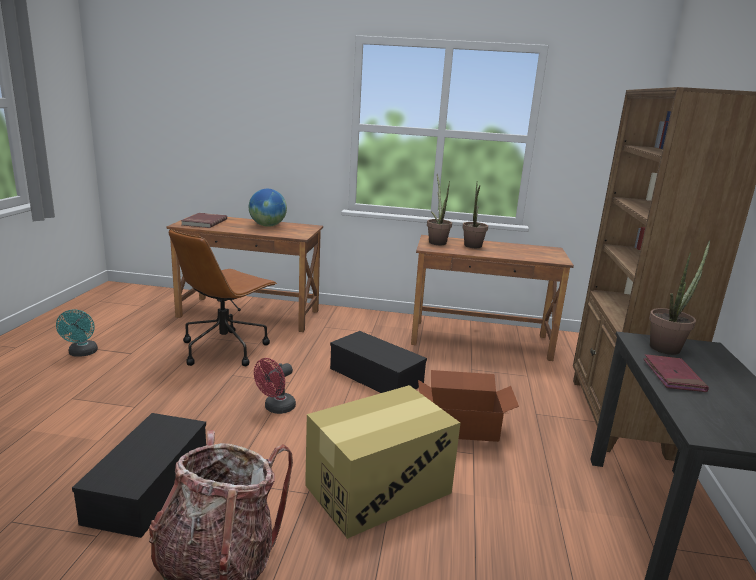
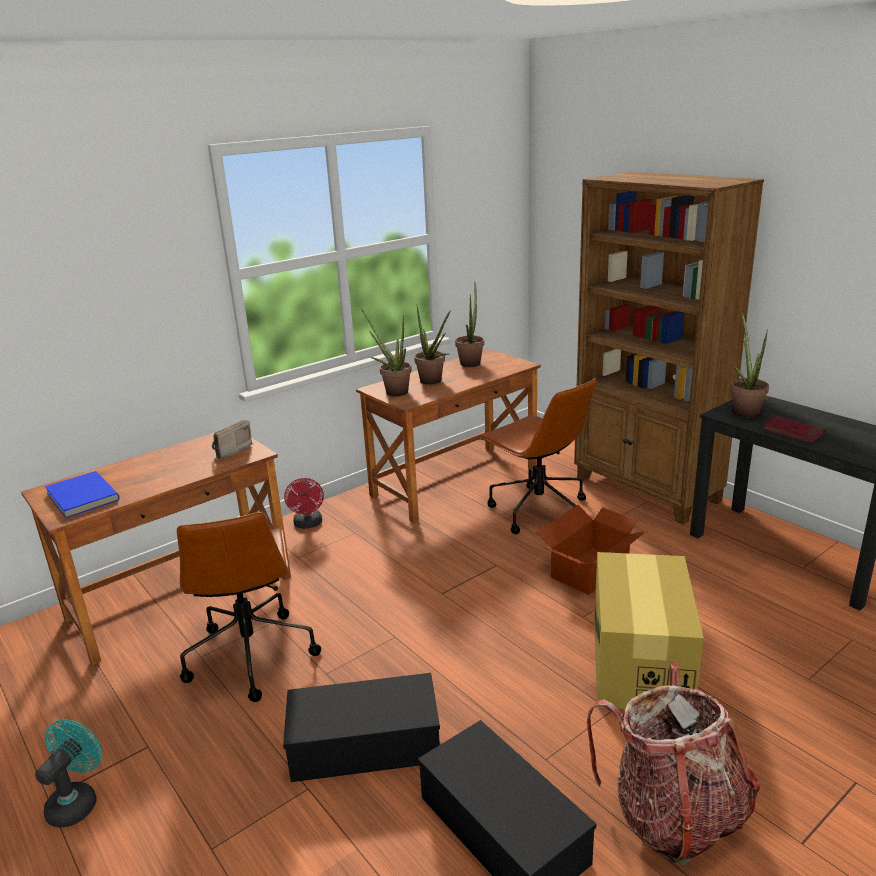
camera: 45 degrees left, 5 degrees up
turquoise fan [56,309,98,357] -> turquoise fan turned 105 degrees counterclockwise [35,719,102,828]
red book [181,213,227,228] -> blue book [45,471,120,518]
globe [249,189,287,227] -> none
red fan [254,358,296,414] -> red fan moved to [284,478,324,529]
black storage box [330,331,427,393] -> black storage box moved to [283,673,440,782]
none -> radio [212,420,253,460]
none -> potted plant [455,281,484,367]
none -> brown office chair [476,378,597,534]

